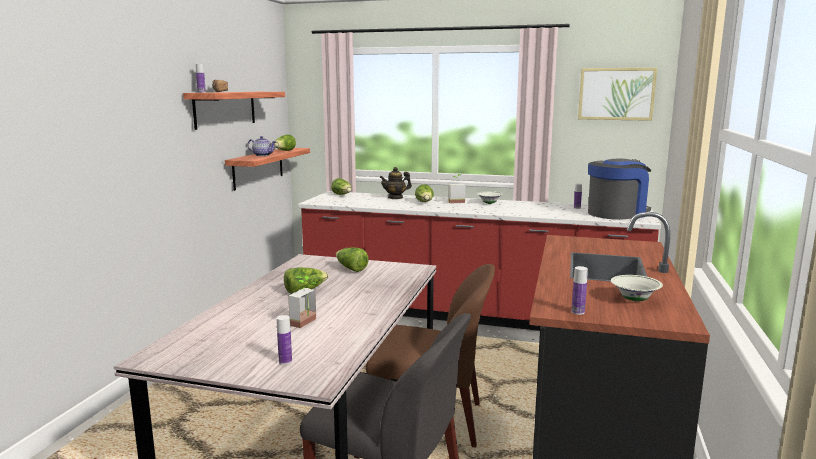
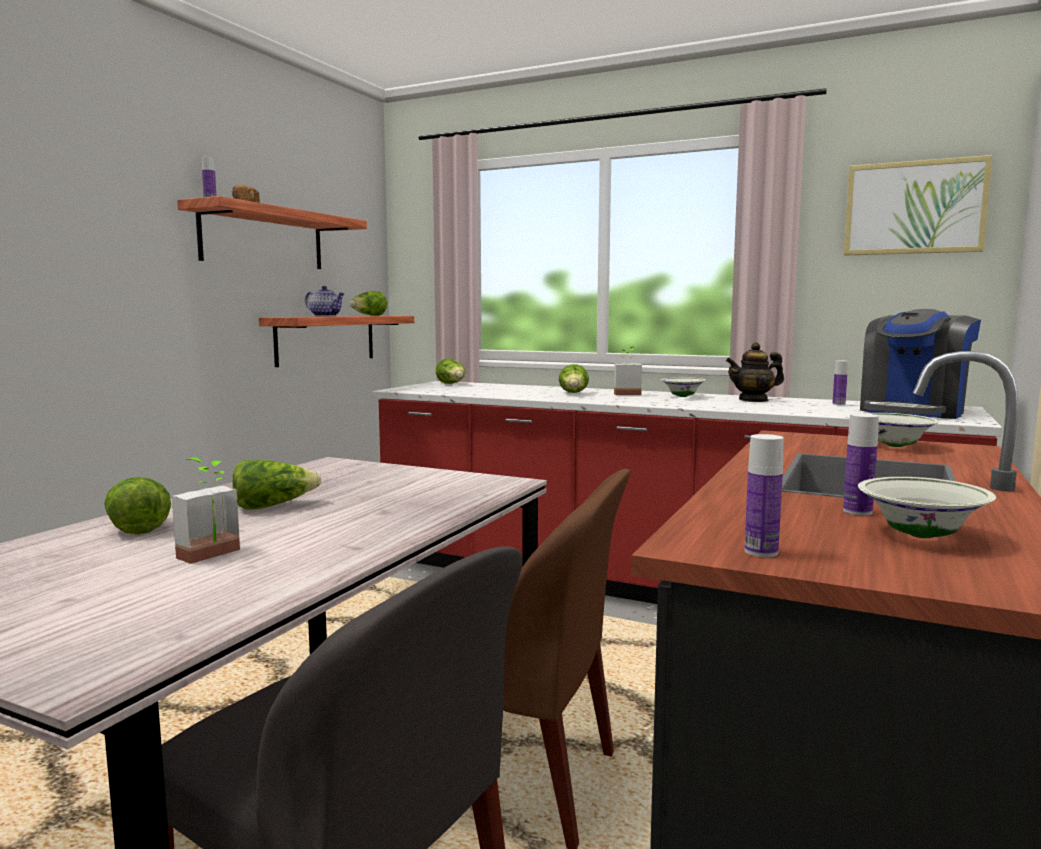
camera: 10 degrees right, 5 degrees down
bottle [277,315,292,365] -> bottle moved to [843,413,879,516]
lettuce [336,248,369,272] -> lettuce moved to [104,477,171,535]
teapot [379,167,412,199] -> teapot moved to [726,342,784,402]
coffee machine [588,159,651,220] -> coffee machine turned 150 degrees clockwise [860,309,981,419]
none -> white bowl [865,413,940,447]

